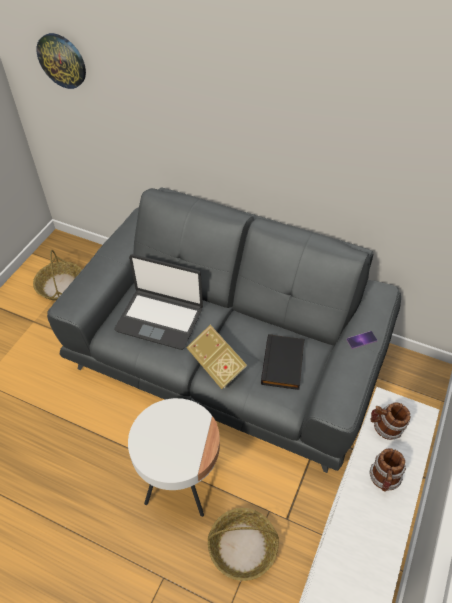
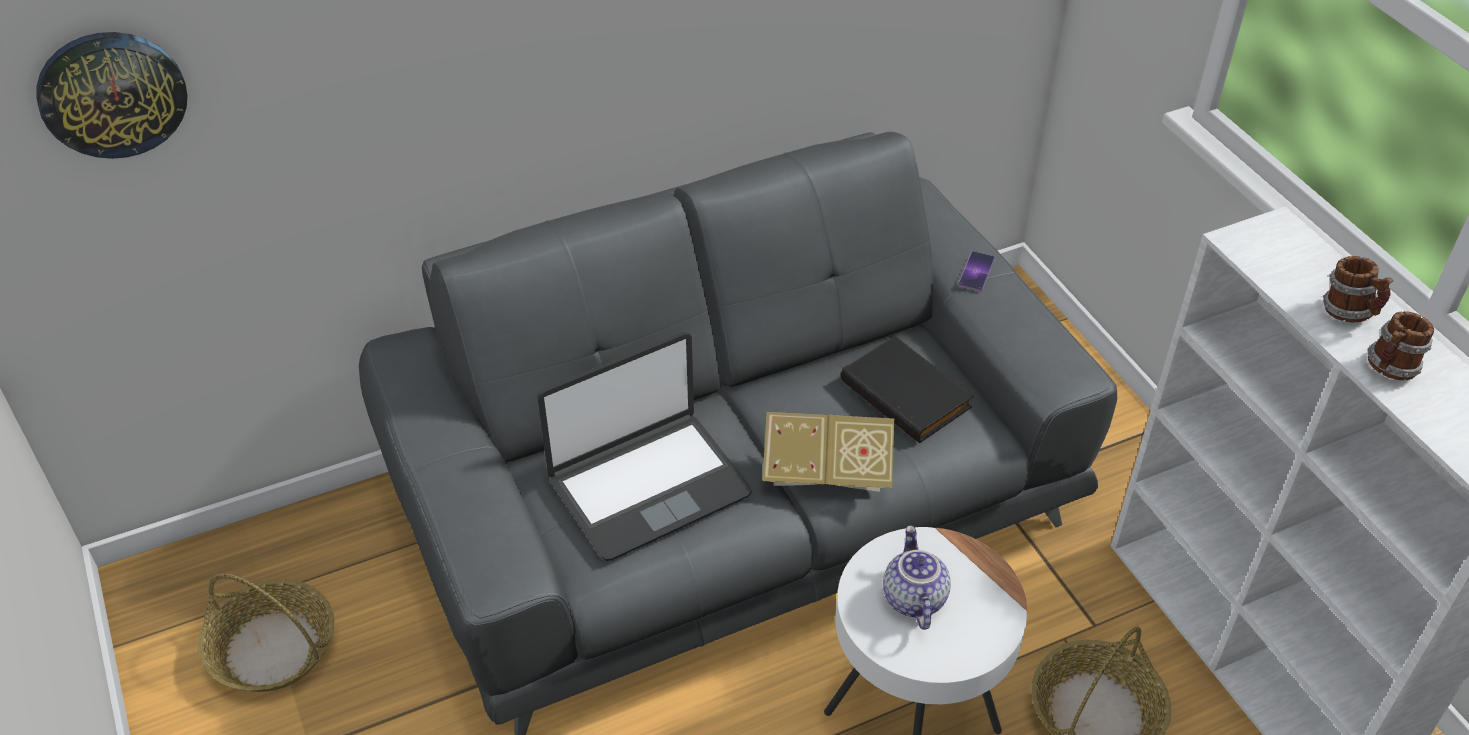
camera: 50 degrees left, 5 degrees down
mug [371,402,410,440] -> mug moved to [1368,311,1434,380]
none -> teapot [883,525,951,630]

